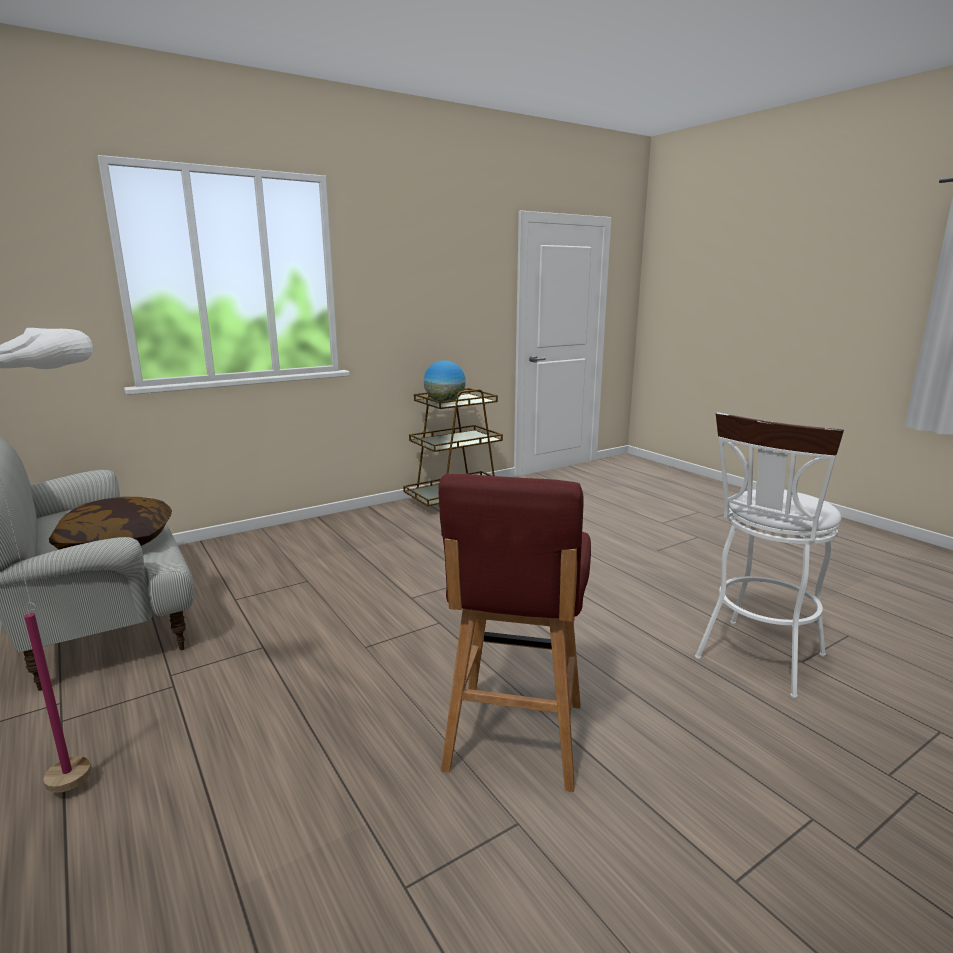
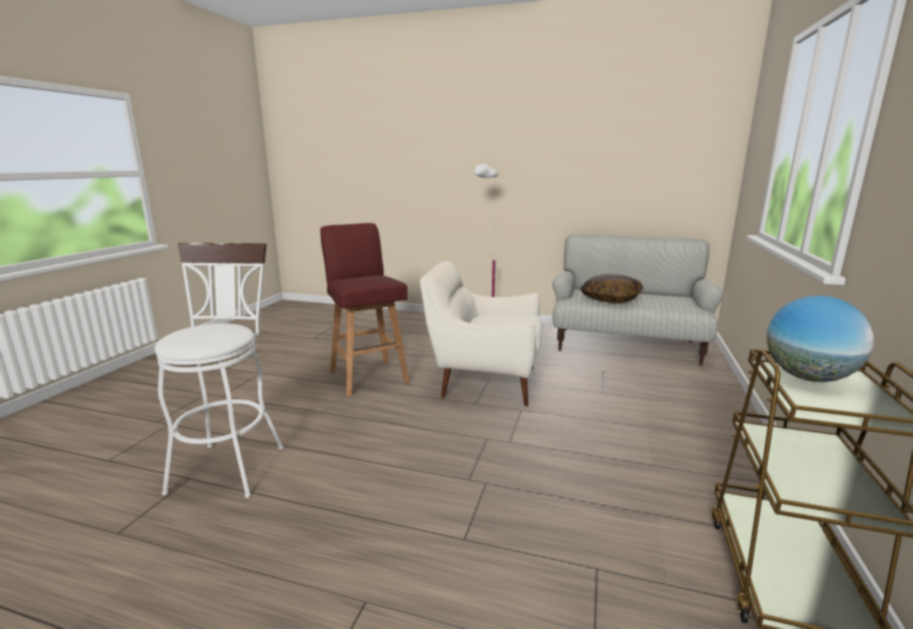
camera: 140 degrees right, 0 degrees up
none -> white armchair [420,261,543,406]

